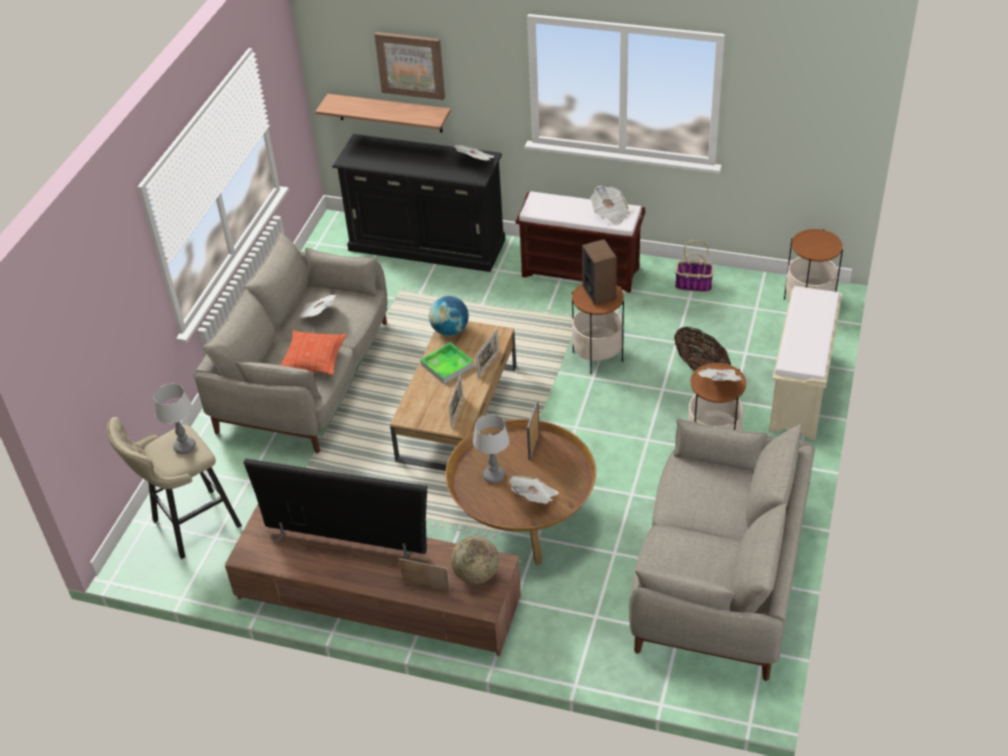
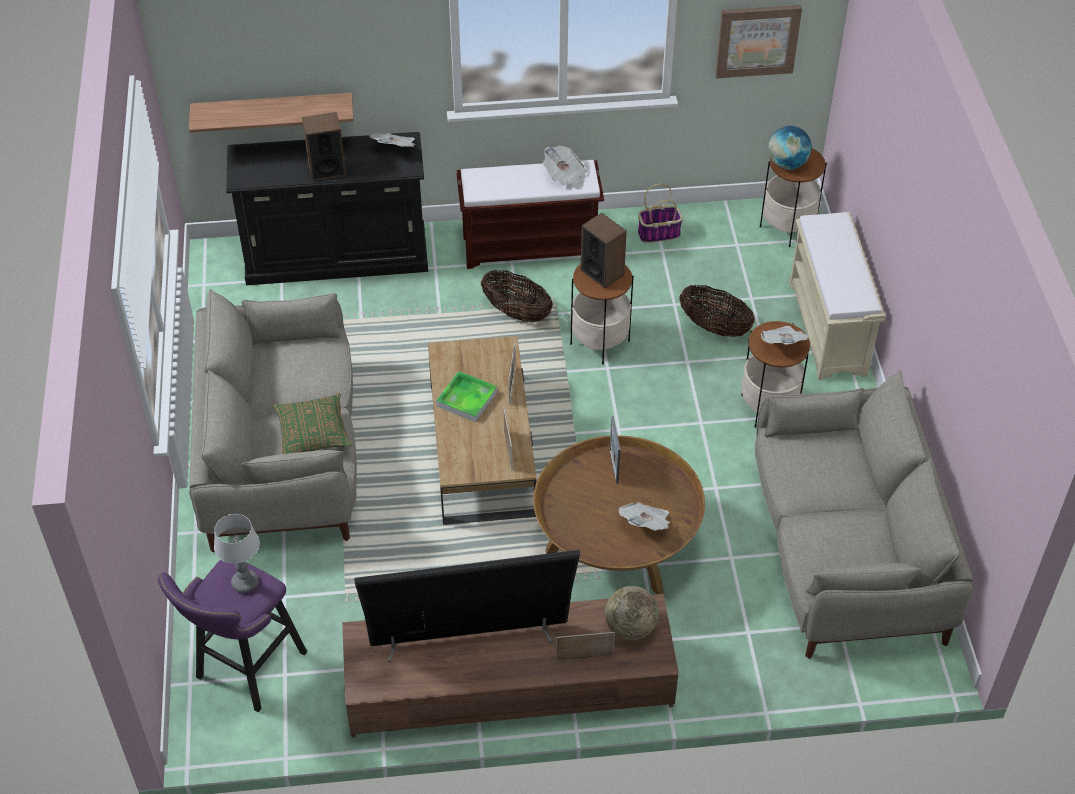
camera: 25 degrees left, 5 degrees up
beige stool [107,417,242,559] -> purple stool [158,560,307,712]
orange pillow [280,330,347,375] -> green pillow [273,393,352,454]
newspaper [299,295,336,318] -> none
picture [374,32,445,100] -> picture moved to [715,5,802,78]
globe [429,296,469,336] -> globe moved to [768,126,812,170]
table lamp [473,414,509,483] -> none
none -> speaker [302,112,346,181]
none -> basket [481,270,553,322]

